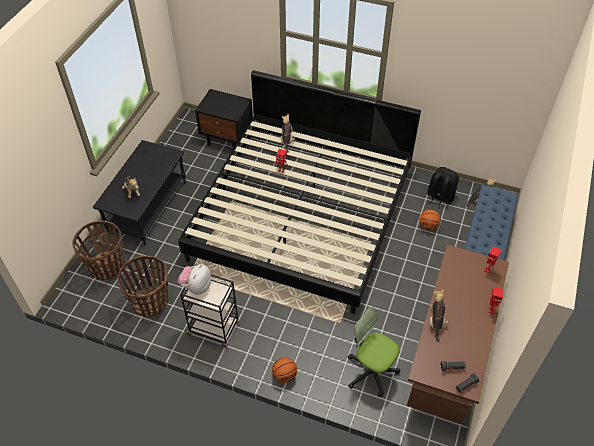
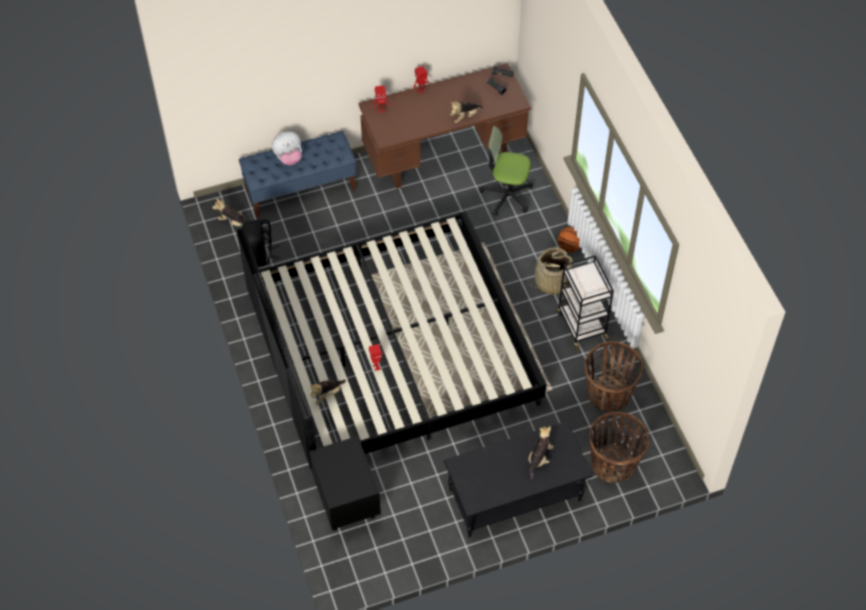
camera: 130 degrees left, 5 degrees up
plush toy [177,264,211,294] -> plush toy moved to [272,131,302,165]
office chair [348,307,400,397] -> office chair turned 105 degrees clockwise [479,126,533,216]
basketball [419,210,441,231] -> none
none -> basket [529,247,573,295]

